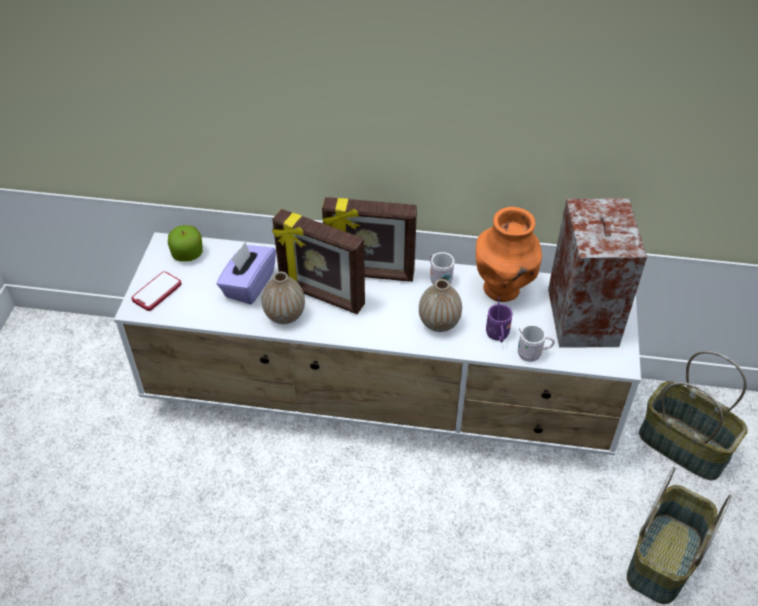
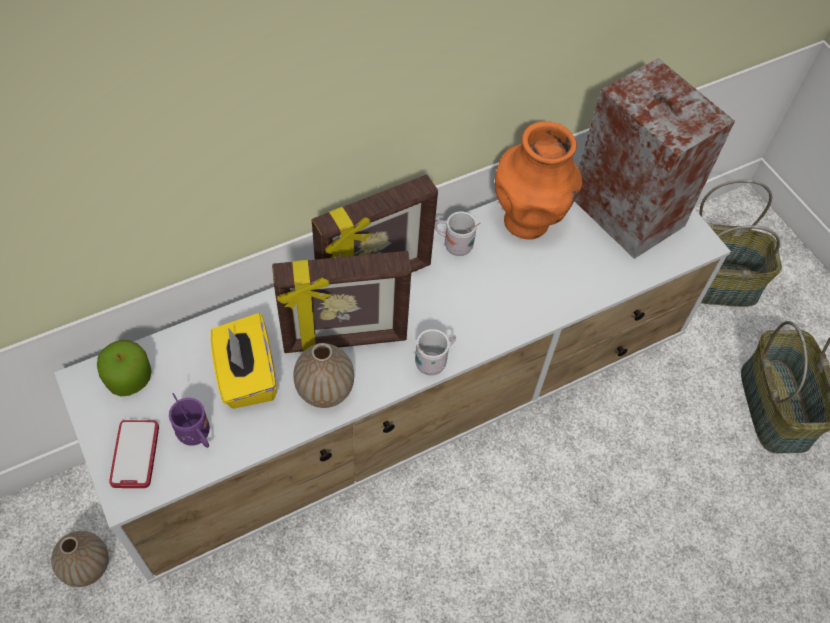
camera: 40 degrees left, 10 degrees up
purple tissue box [217,242,276,305] -> yellow tissue box [211,313,277,408]
vase [419,279,462,332] -> vase moved to [51,531,109,587]
purple mug [486,296,513,342] -> purple mug moved to [169,393,210,448]
white mug [518,324,555,362] -> white mug moved to [415,329,456,376]

